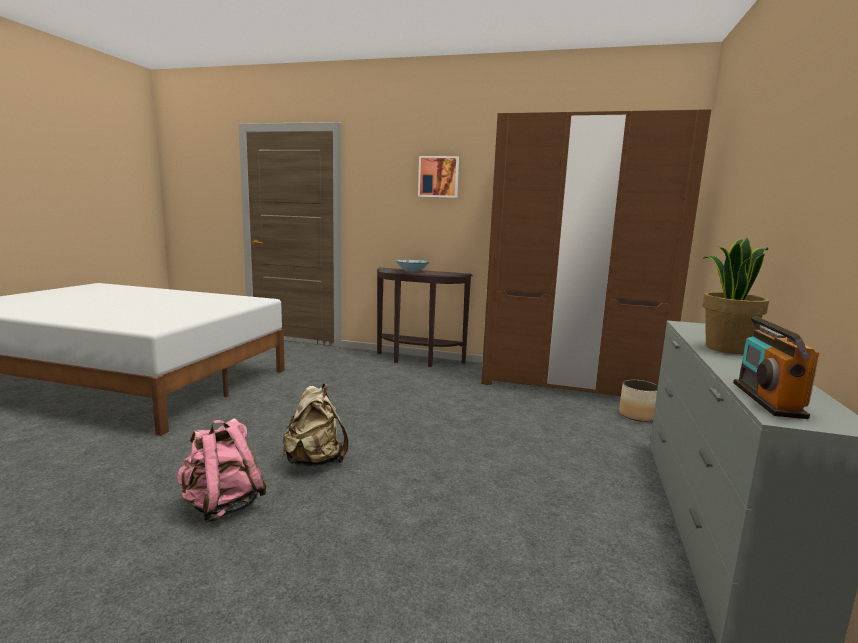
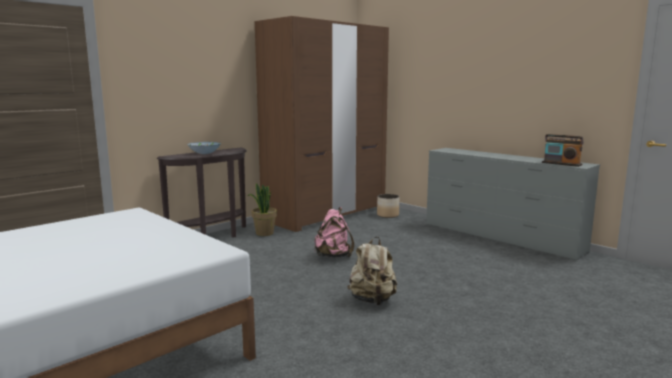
camera: 60 degrees left, 0 degrees up
pink backpack [177,418,267,523] -> pink backpack moved to [314,207,354,258]
picture [418,156,459,198] -> none
potted plant [702,237,769,354] -> potted plant moved to [247,183,277,236]

